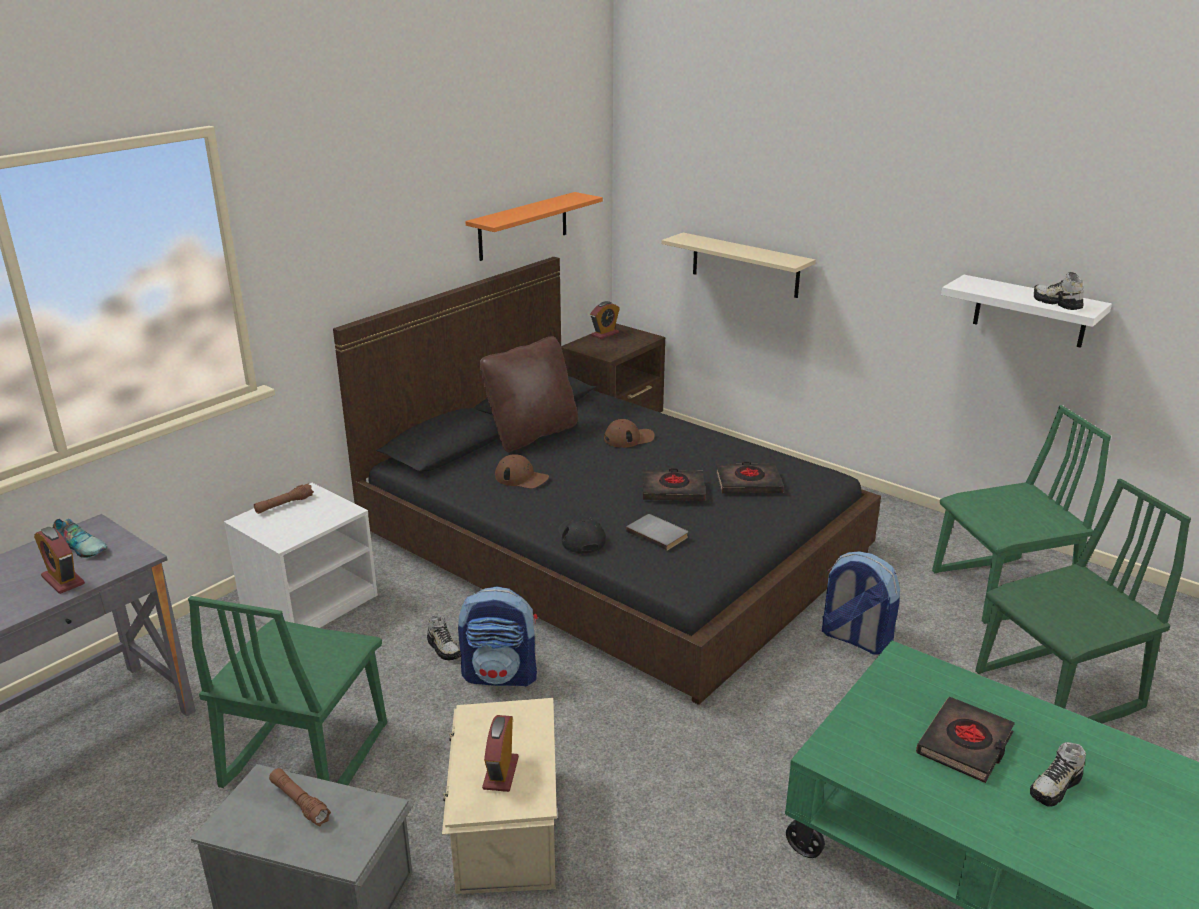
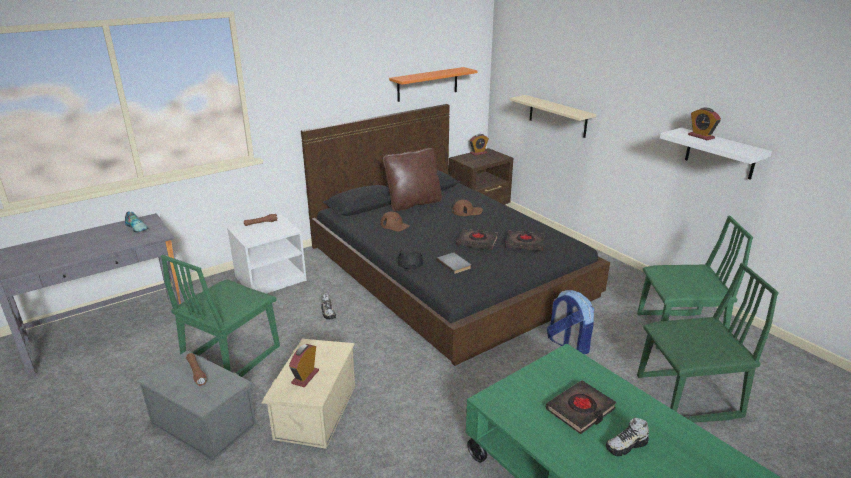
camera: 15 degrees right, 0 degrees up
alarm clock [34,527,85,594] -> alarm clock moved to [688,108,721,140]
backpack [458,586,538,687] -> none
shoe [1034,272,1084,310] -> none

